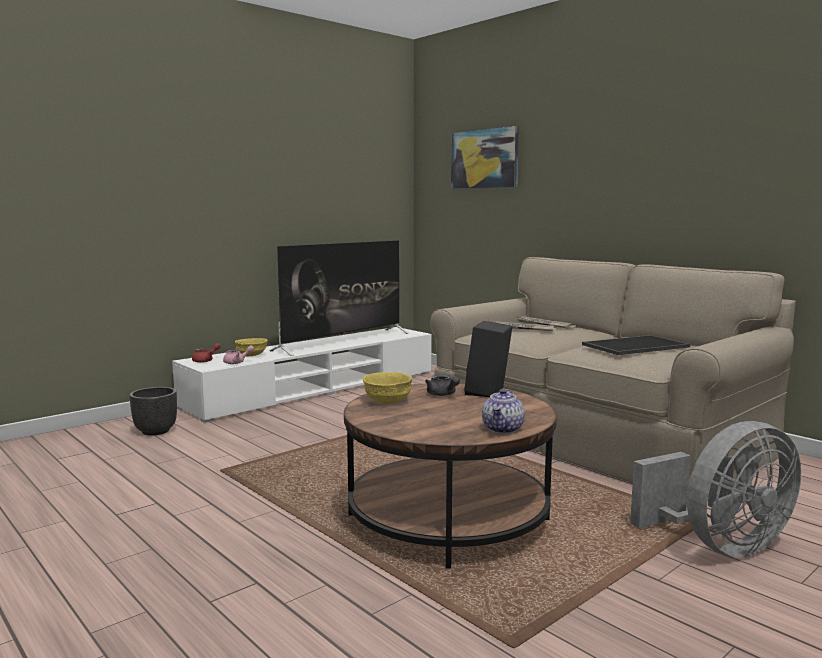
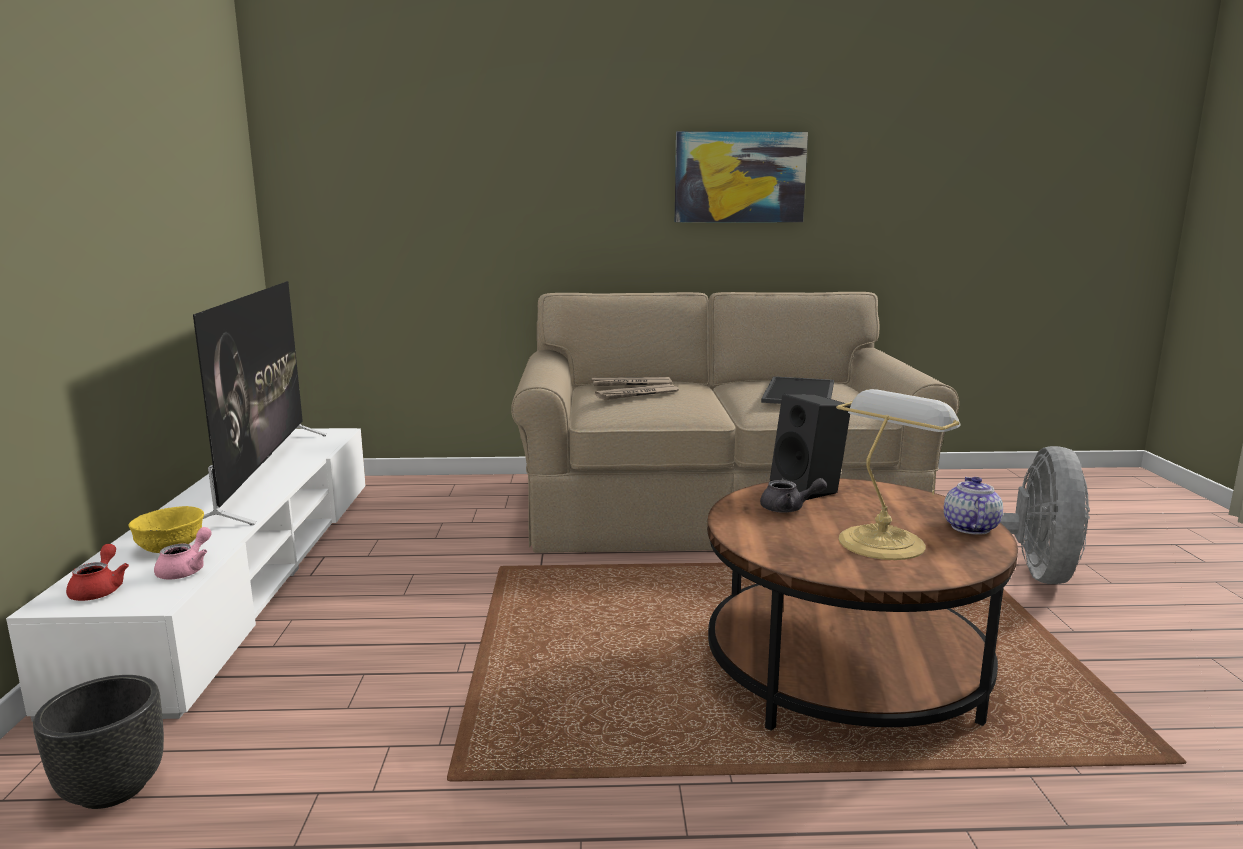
camera: 50 degrees left, 5 degrees up
yellow bowl [363,372,412,404] -> none
picture [451,126,519,189] -> picture moved to [675,131,808,222]
teapot [482,389,525,434] -> teapot turned 135 degrees counterclockwise [944,477,1003,535]
none -> table lamp [836,389,961,560]

